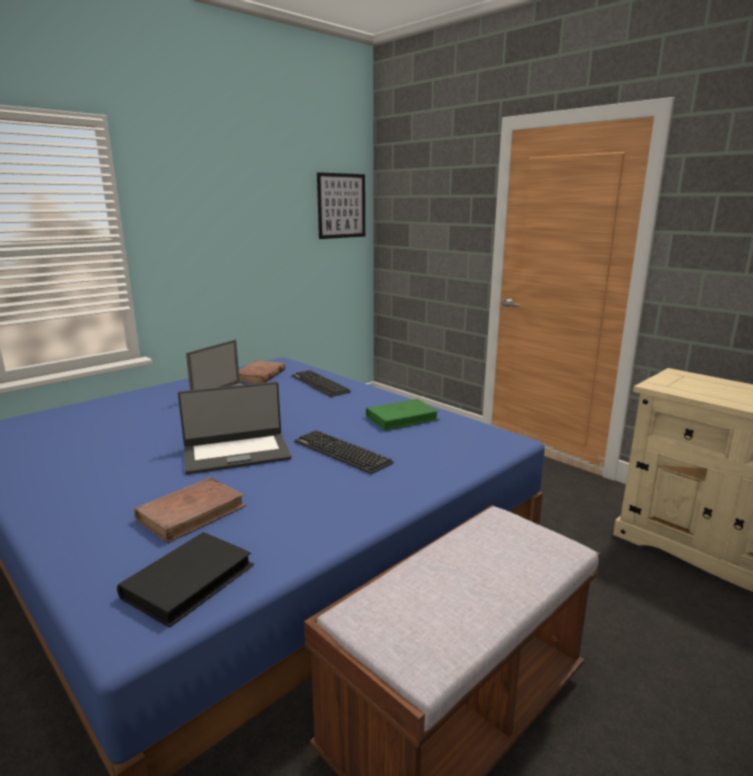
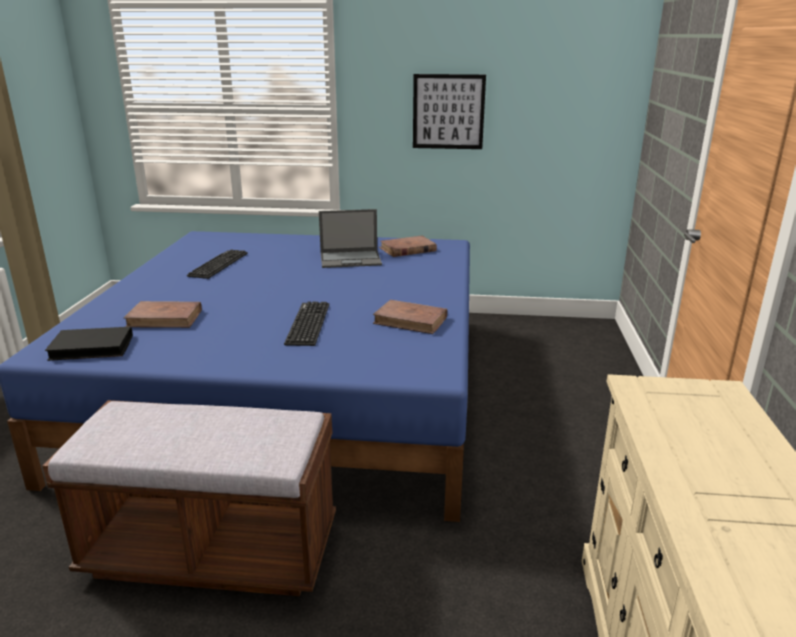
camera: 50 degrees right, 5 degrees up
laptop [178,382,291,474] -> none
keyboard [292,370,351,397] -> keyboard moved to [187,249,248,279]
picture [317,172,365,239] -> picture moved to [413,74,486,149]
green book [366,399,440,431] -> brown book [373,300,447,334]

